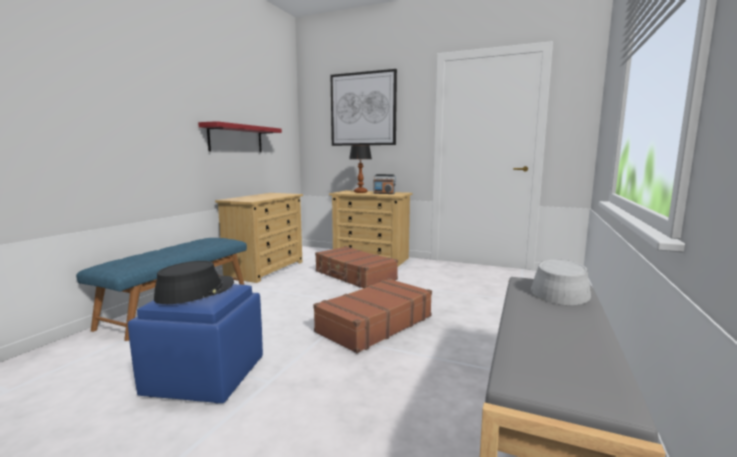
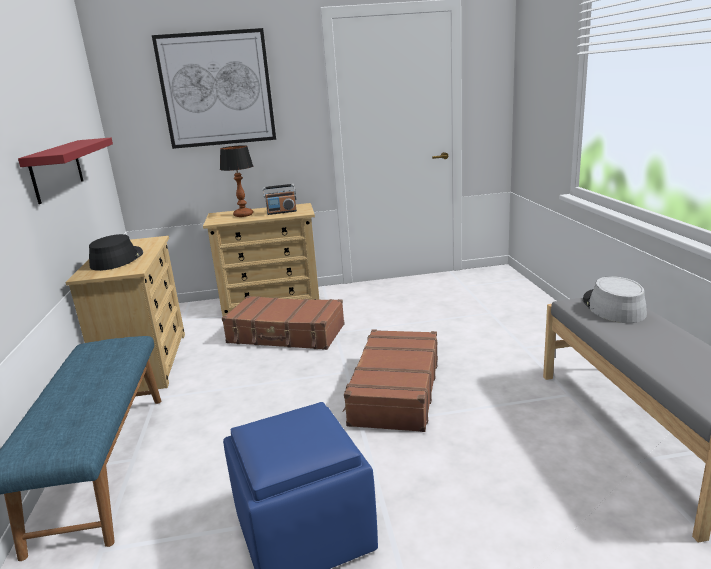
camera: 30 degrees left, 10 degrees up
black hat [154,261,234,304] -> black hat moved to [89,234,143,271]

